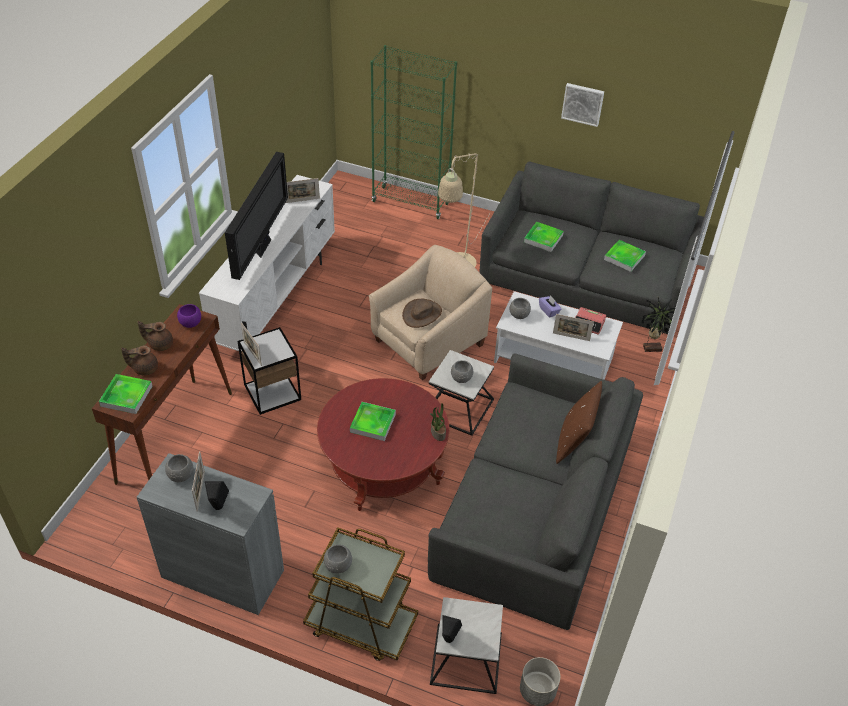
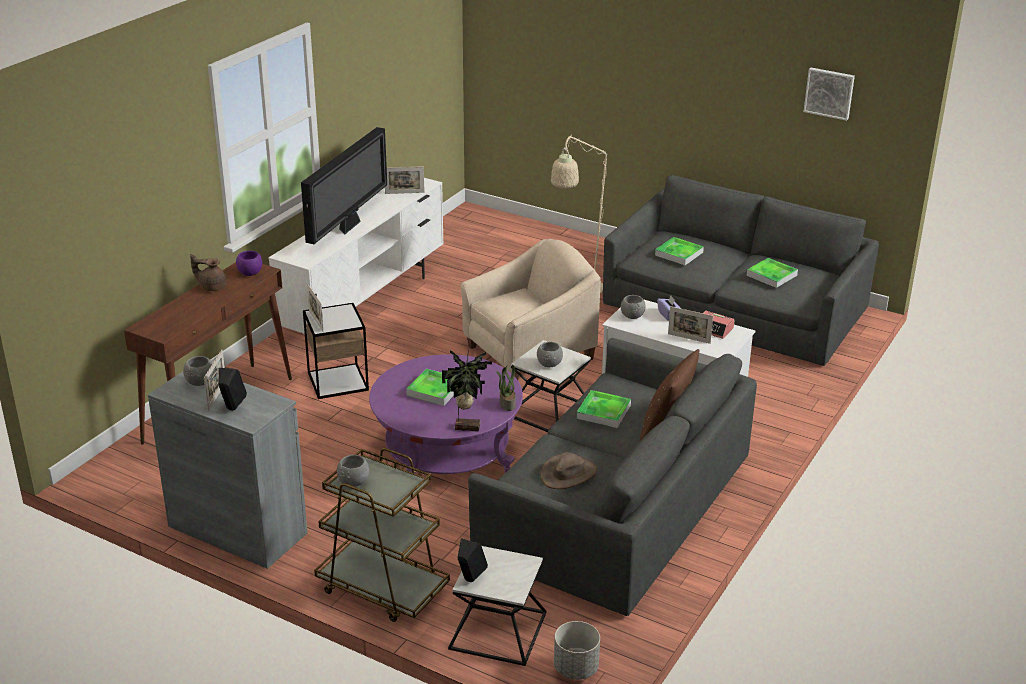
camera: 10 degrees right, 15 degrees down
tray [99,374,152,414] -> tray moved to [577,390,631,428]
brown teapot [121,345,158,375] -> none
red coffee table [317,378,449,511] -> purple coffee table [369,354,523,474]
green bookcase [371,45,457,219] -> none
brown hat [402,299,442,328] -> brown hat moved to [540,452,597,489]
picture [561,83,604,127] -> picture moved to [804,68,855,121]
potted plant [642,297,675,352] -> potted plant moved to [442,349,492,431]

